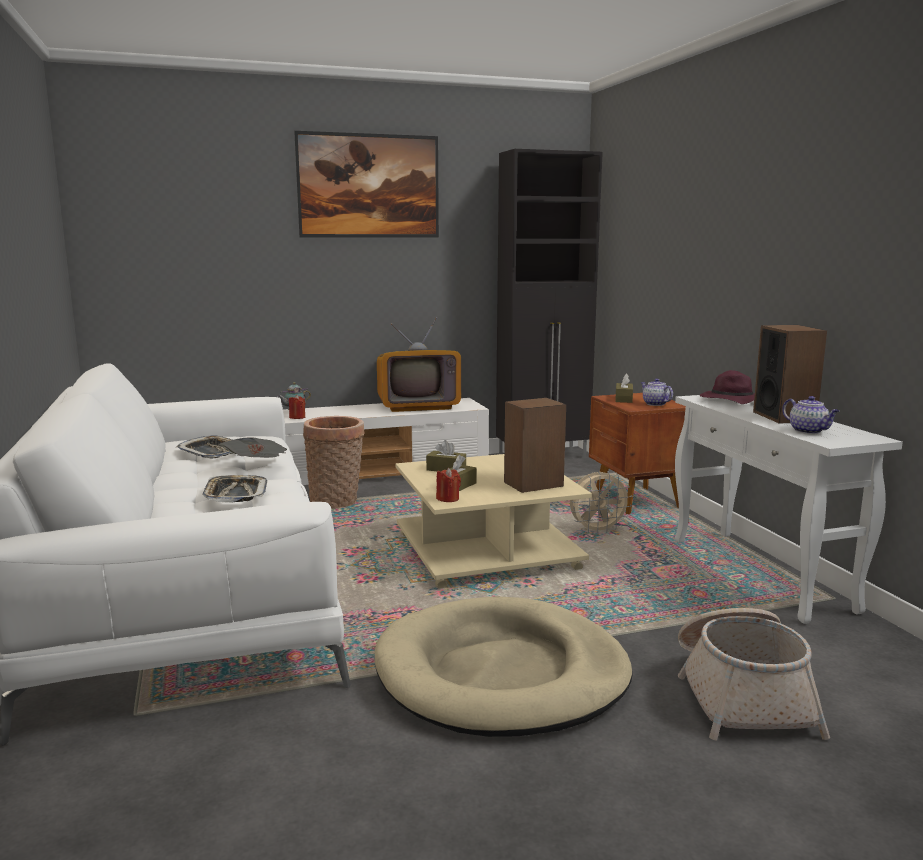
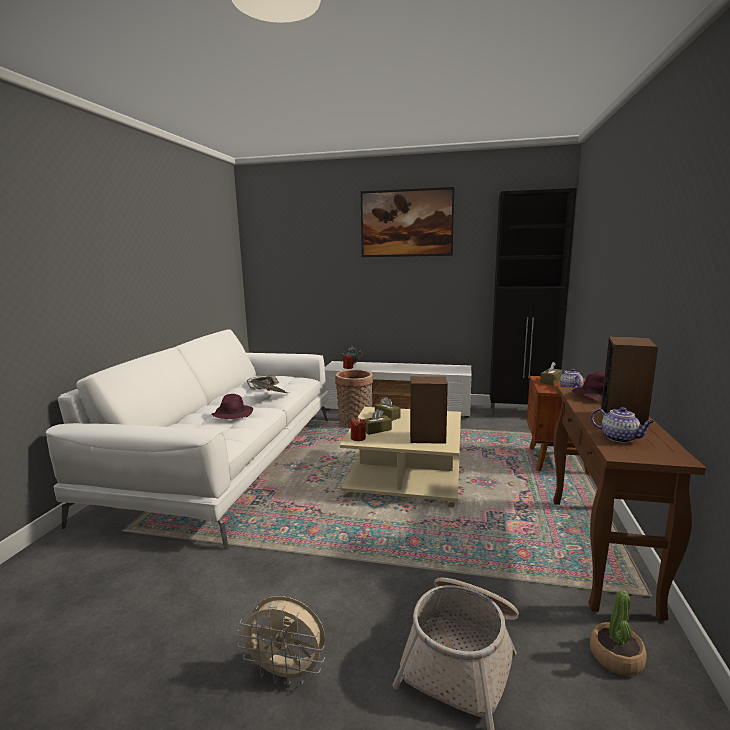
camera: 30 degrees right, 0 degrees up
tray [202,475,267,503] -> purple hat [212,394,253,419]
beige dog bed [375,596,633,737] -> none
television [377,317,461,412] -> none
beige fan [570,471,632,534] -> beige fan moved to [236,596,325,686]
white console table [675,395,903,624] -> brown console table [553,387,706,621]
teapot [782,396,840,434] -> teapot turned 45 degrees counterclockwise [591,407,654,443]
none -> potted plant [590,591,647,676]

